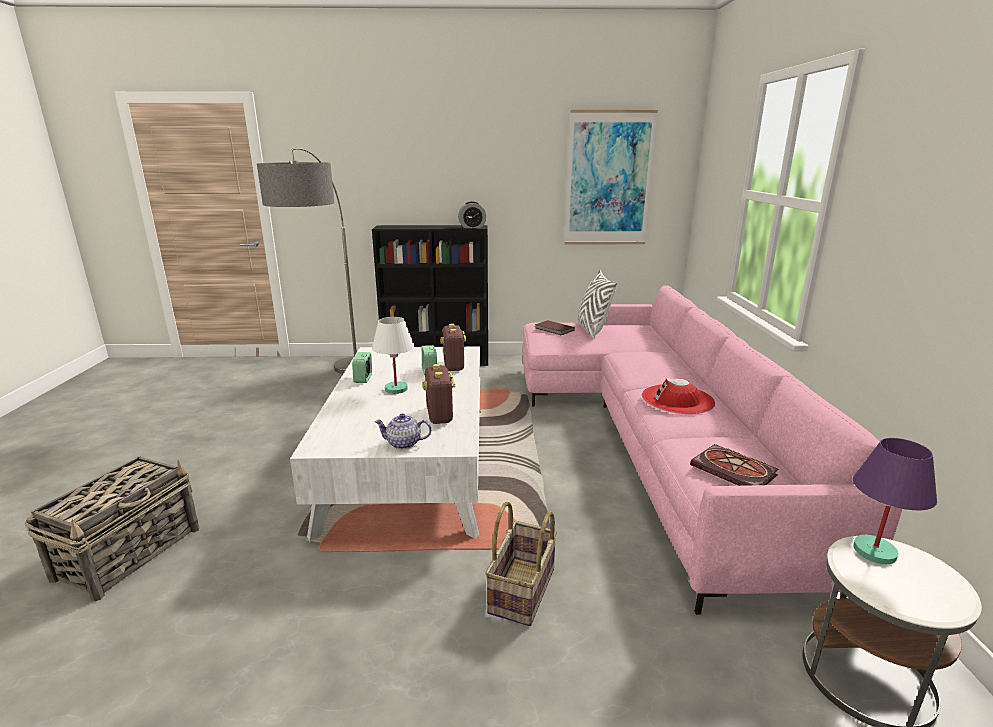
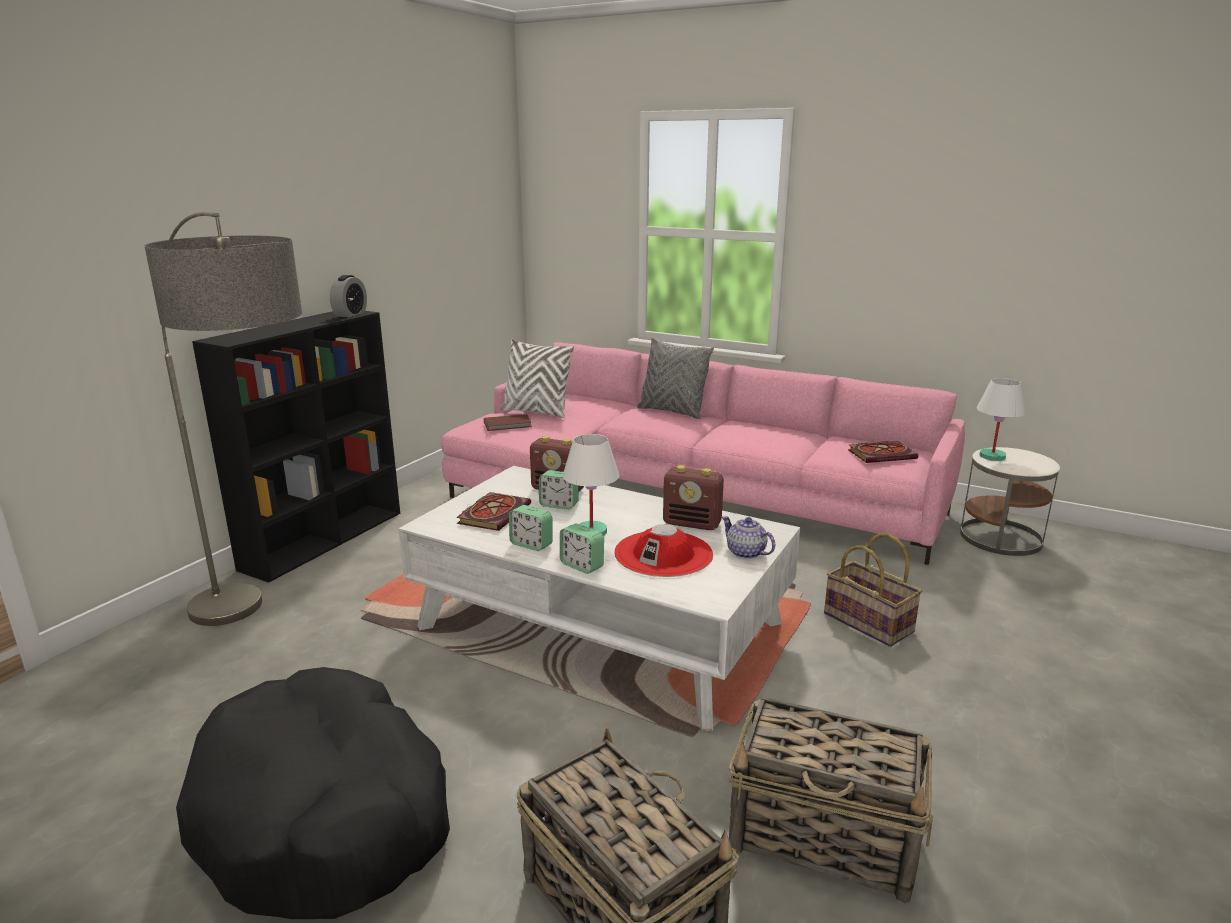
camera: 60 degrees left, 0 degrees up
teapot [374,413,431,449] -> teapot turned 105 degrees clockwise [722,516,775,559]
picture [565,110,658,245] -> none
red hat [642,378,715,414] -> red hat moved to [614,524,713,577]
purple table lamp [853,438,937,564] -> white table lamp [977,378,1025,461]
none -> black dog bed [176,667,450,919]
none -> book [456,492,531,531]
none -> alarm clock [560,523,604,574]
none -> grey pillow [637,338,714,419]
none -> basket [729,697,933,904]

